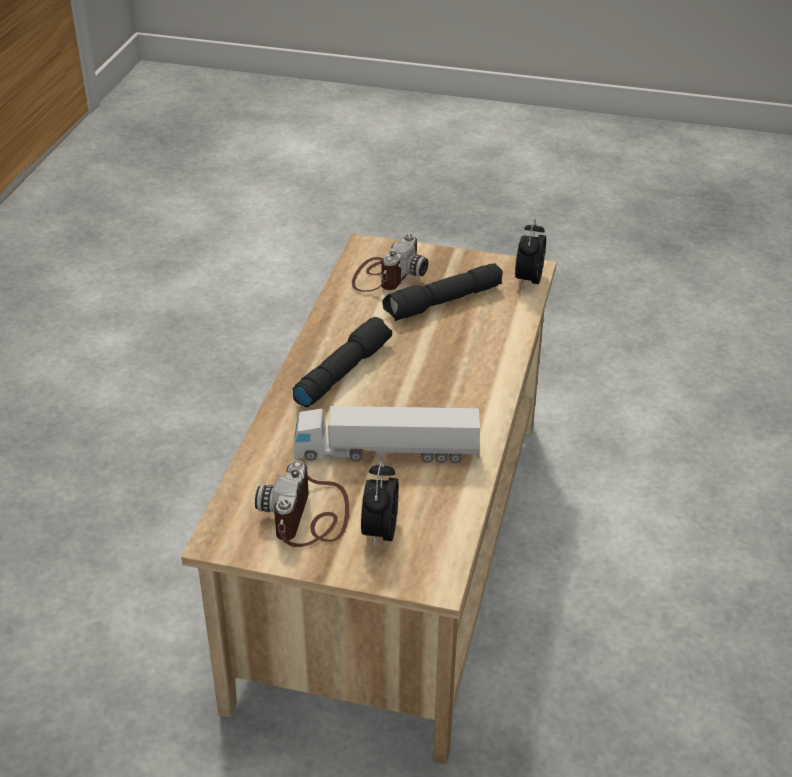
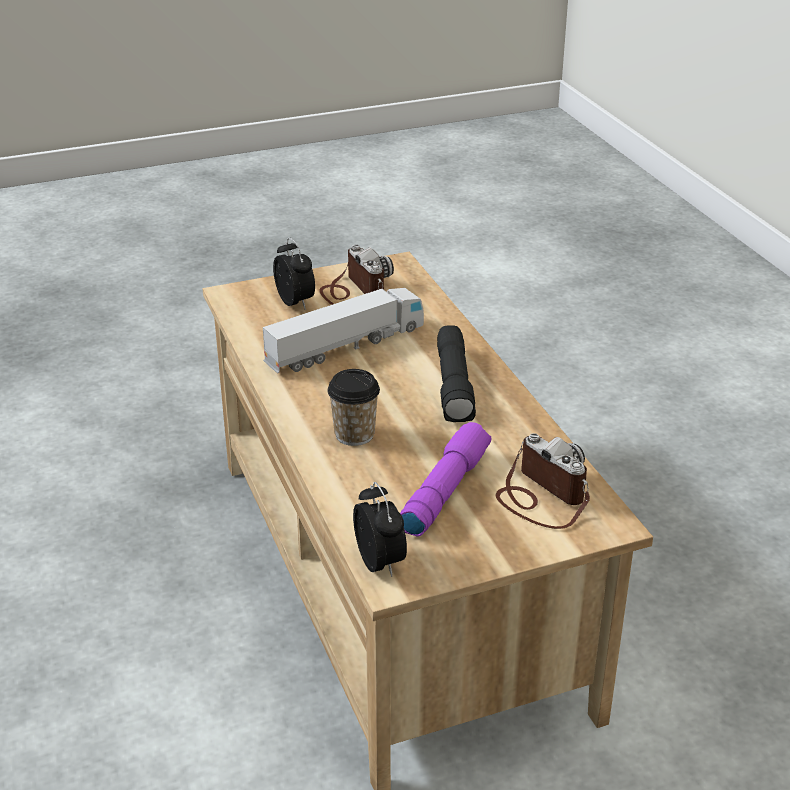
camera: 145 degrees right, 5 degrees down
camera [352,234,428,292] -> camera turned 150 degrees clockwise [496,433,590,529]
black flashlight [382,263,503,321] -> purple flashlight [400,422,491,537]
none -> cup [327,369,380,446]

